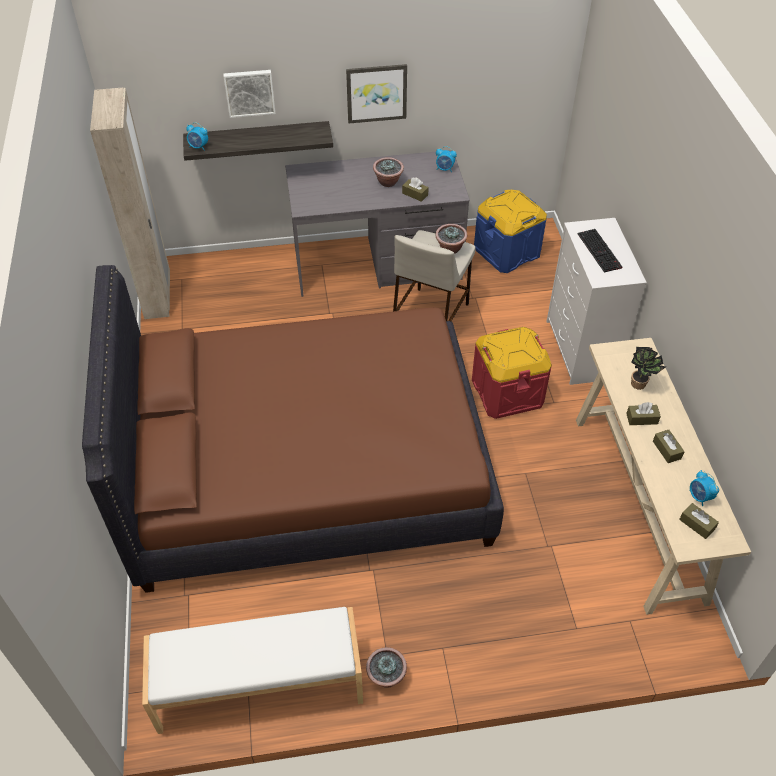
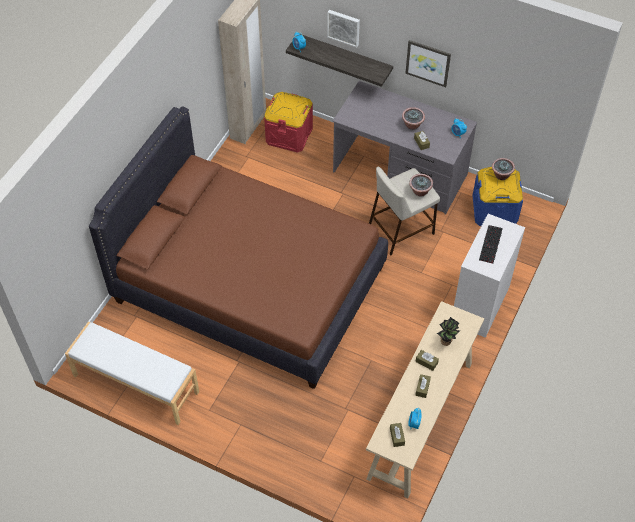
camera: 35 degrees right, 5 degrees up
potted plant [366,647,407,688] -> potted plant moved to [492,158,515,180]
red storage box [472,327,552,419] -> red storage box moved to [264,92,313,153]

